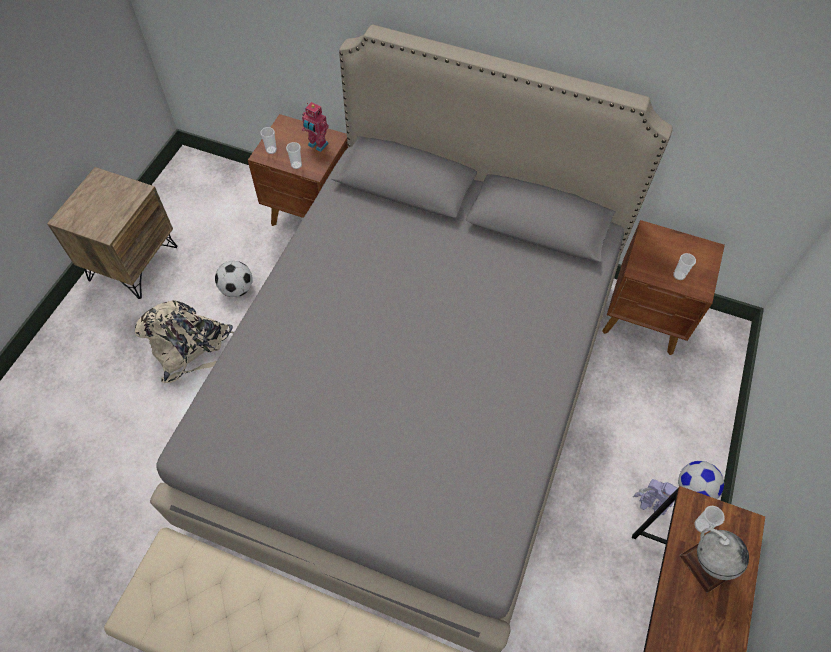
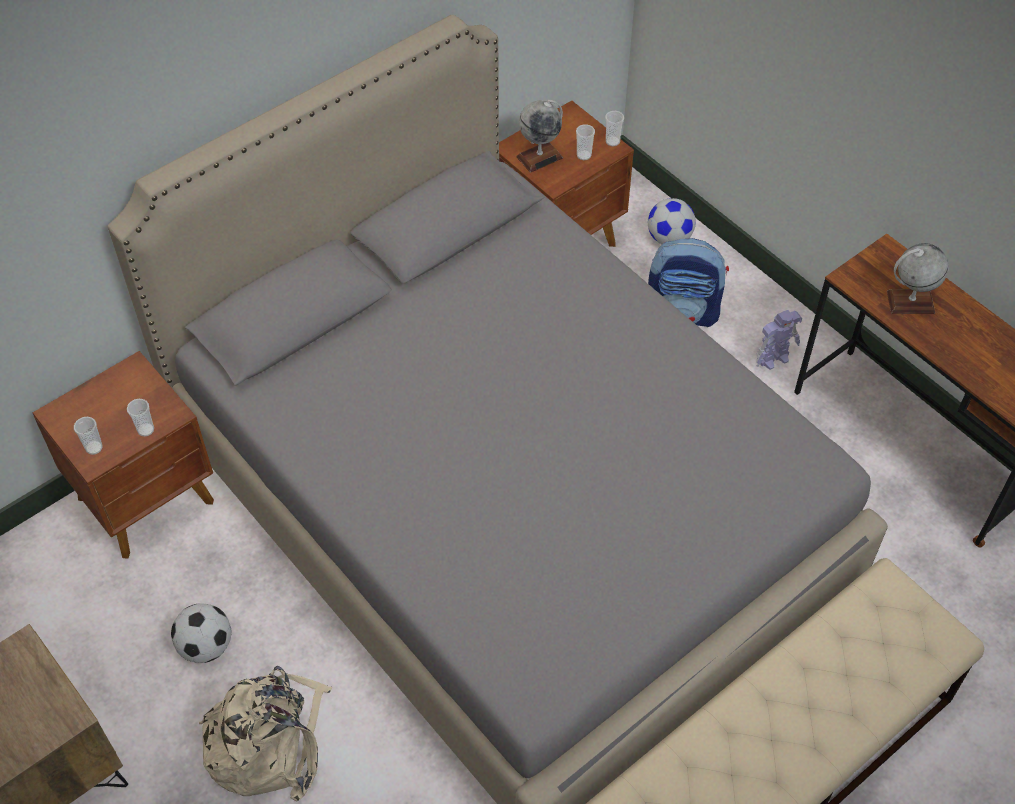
camera: 60 degrees left, 5 degrees down
toy robot [302,102,329,152] -> none
football [678,461,724,499] -> football moved to [648,198,696,244]
cup [694,505,725,533] -> cup moved to [605,111,624,146]
none -> globe [516,100,563,173]
none -> backpack [648,238,729,327]

